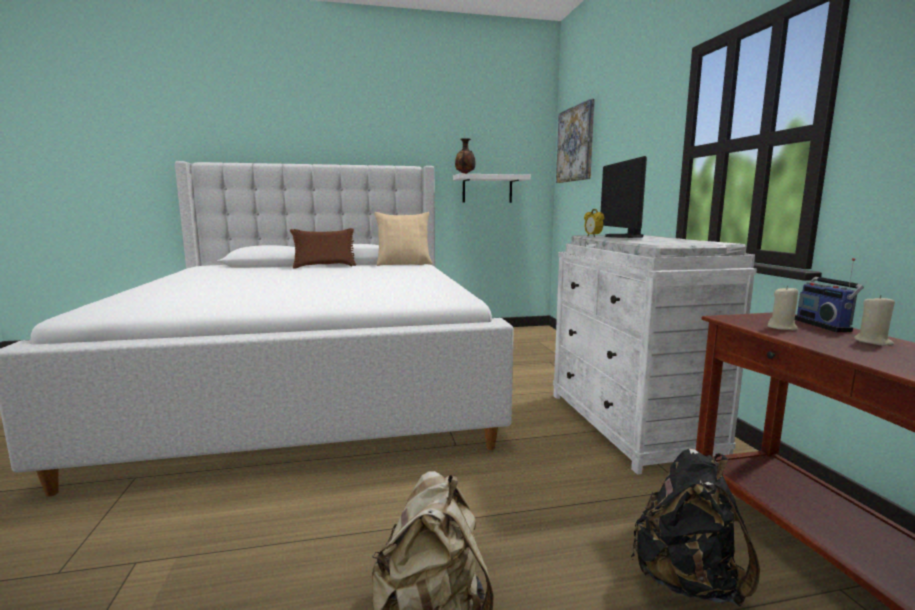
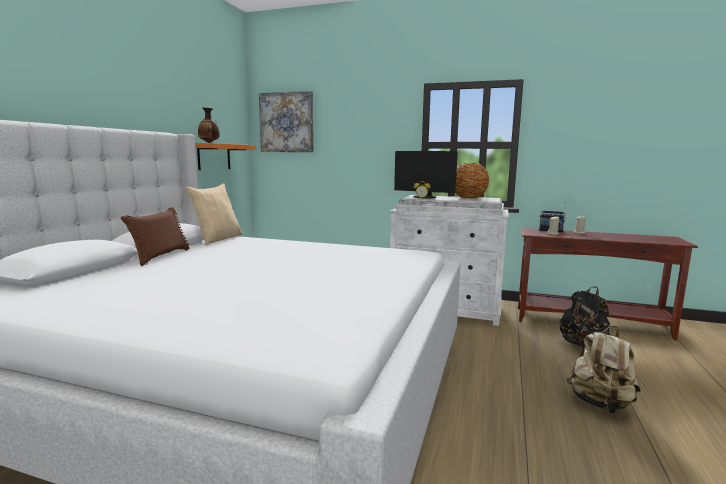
camera: 60 degrees left, 0 degrees up
white shelf [453,174,531,203] -> orange shelf [195,143,255,170]
none -> vase [455,163,489,198]

